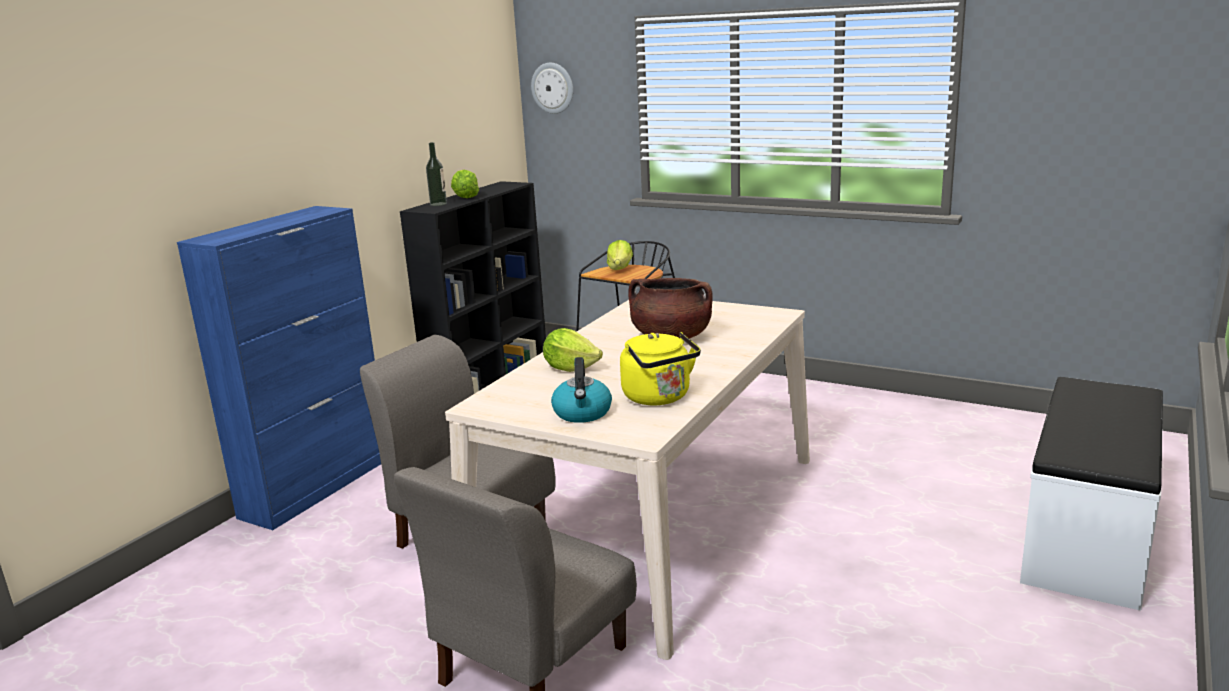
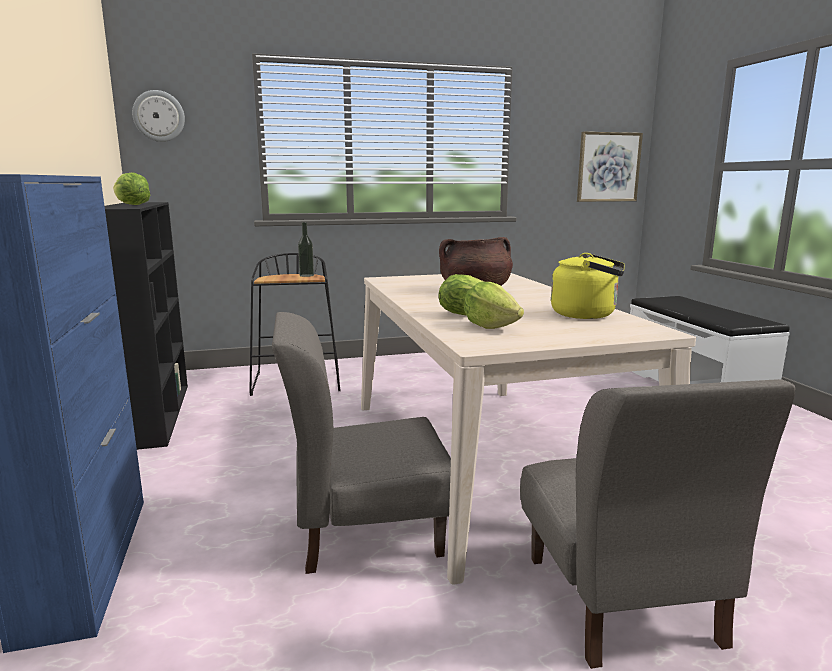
camera: 45 degrees left, 5 degrees down
bottle [426,142,447,206] -> bottle moved to [298,222,314,277]
kettle [551,357,612,423] -> none
lettuce [607,240,633,270] -> lettuce moved to [464,282,524,329]
none -> picture [577,132,643,202]

